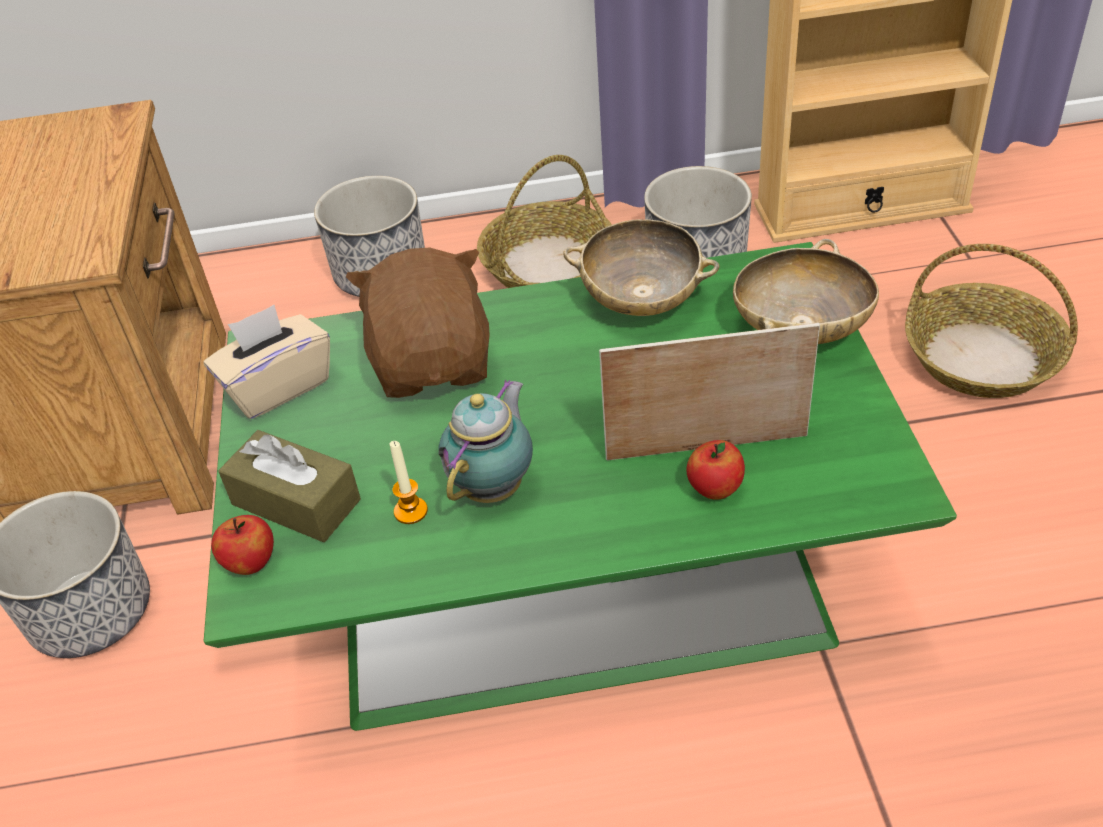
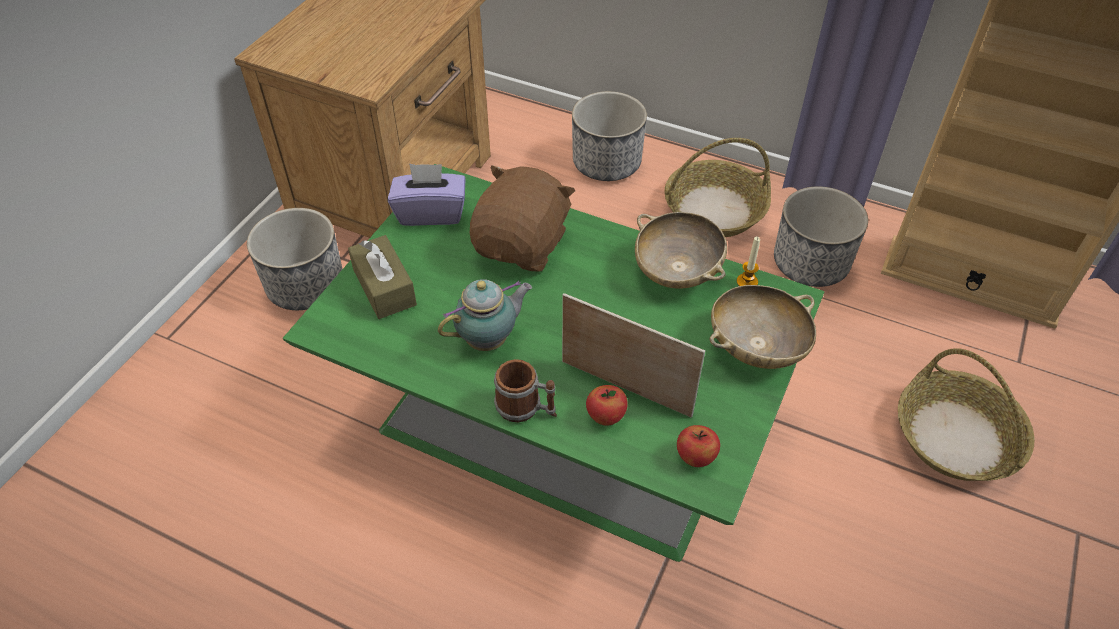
camera: 30 degrees right, 5 degrees up
beige tissue box [203,305,330,419] -> purple tissue box [388,164,466,226]
apple [211,515,274,575] -> apple moved to [677,425,720,467]
candle [389,441,428,524] -> candle moved to [737,236,760,286]
none -> mug [494,359,557,422]

